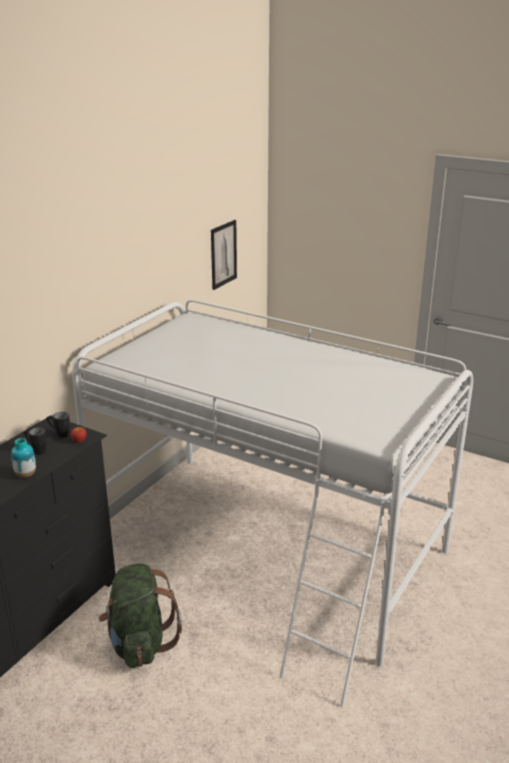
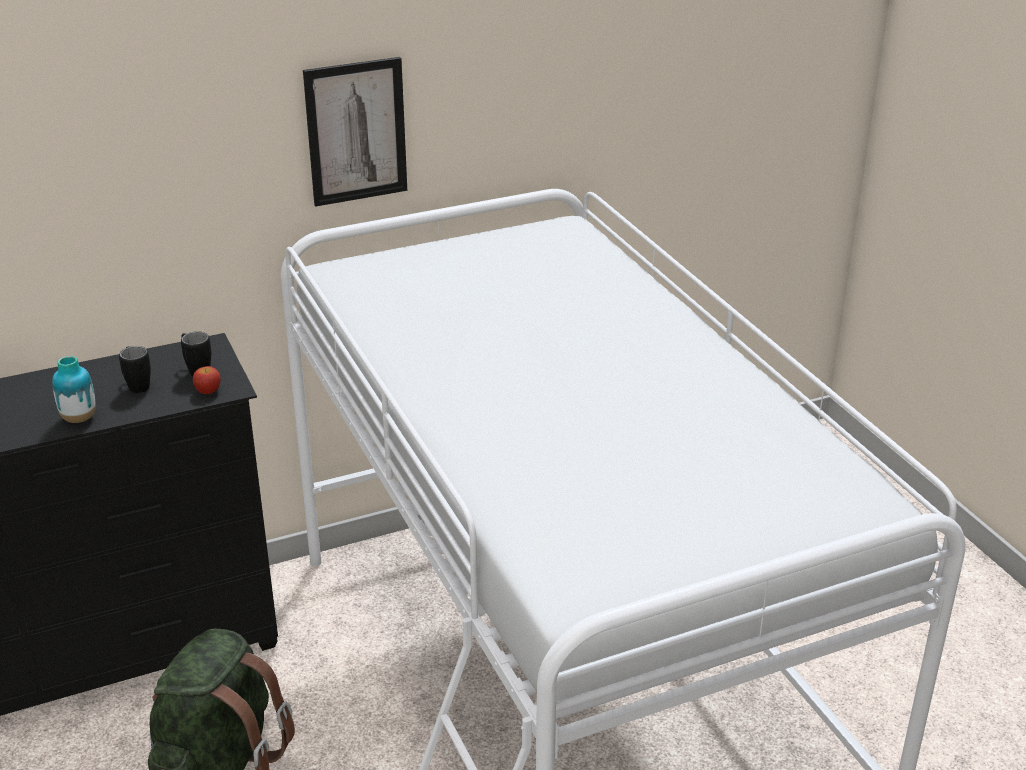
camera: 35 degrees right, 5 degrees up
picture [211,220,237,290] -> picture moved to [303,57,407,207]

